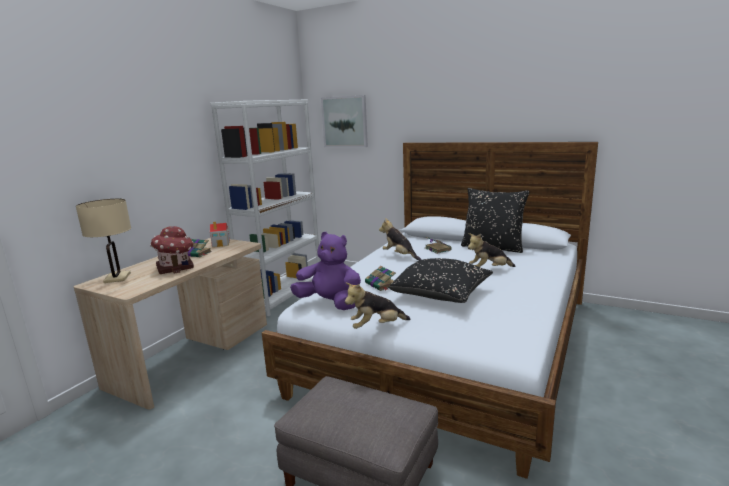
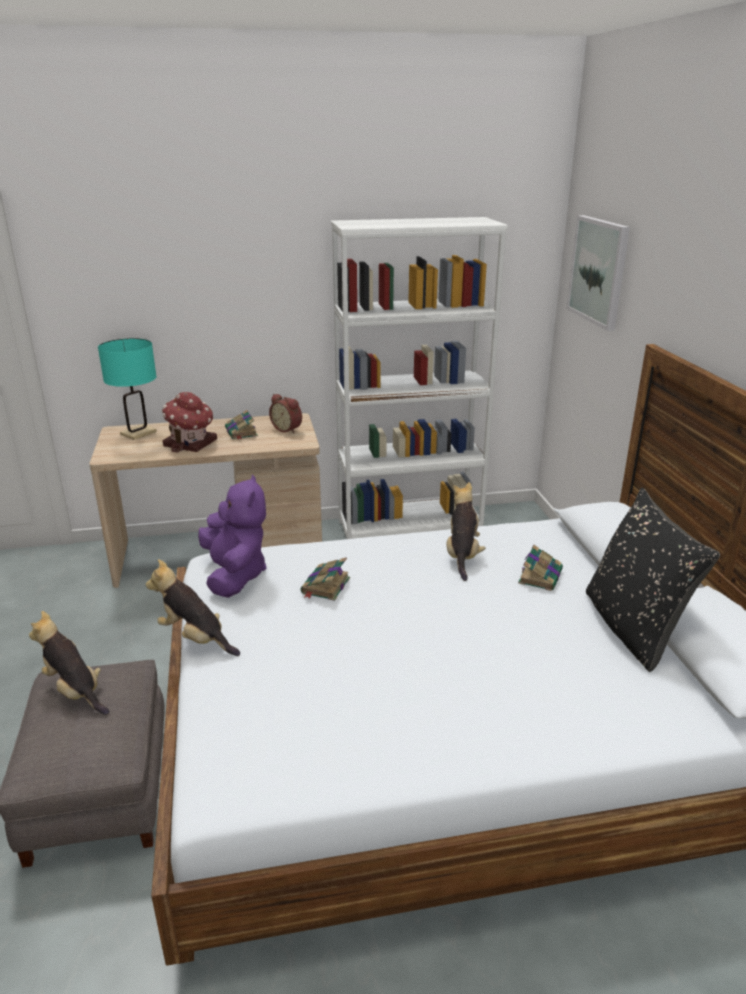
camera: 50 degrees right, 10 degrees up
beige table lamp [76,199,131,283] -> turquoise table lamp [98,338,157,440]
toy house [210,221,230,247] -> alarm clock [269,394,302,433]
black pillow [389,258,493,303] -> none
plush toy [468,233,515,267] -> plush toy moved to [29,611,110,715]

